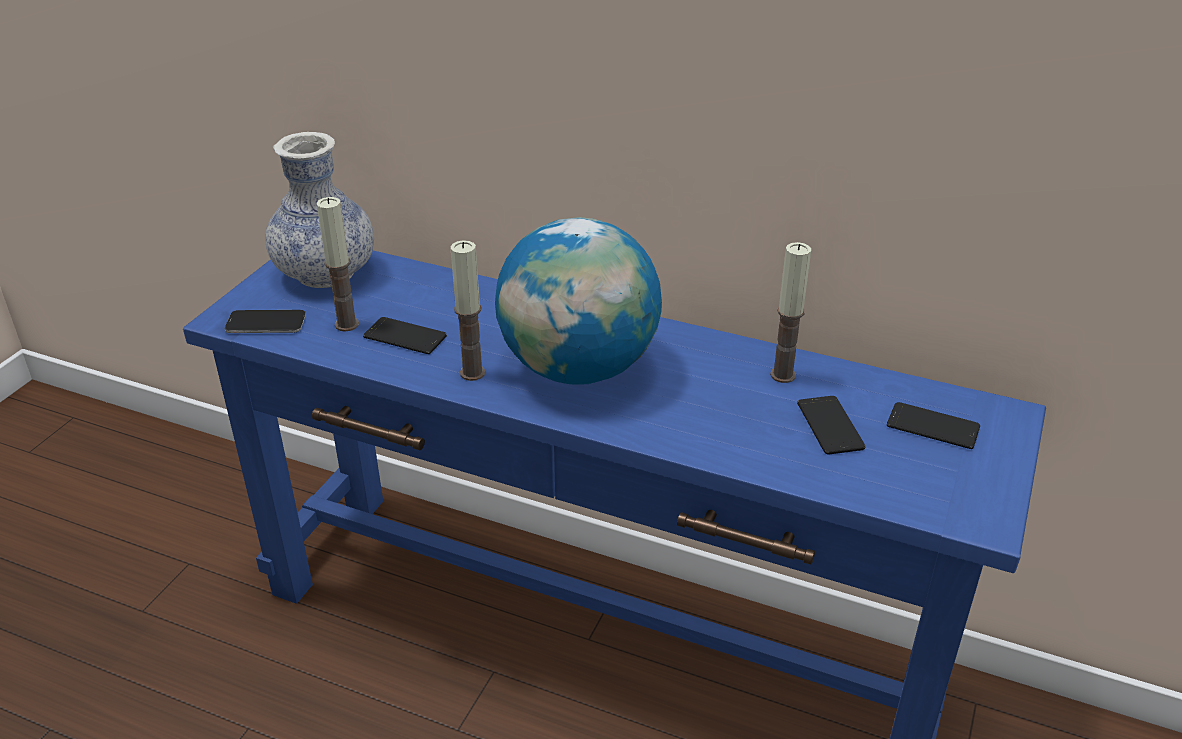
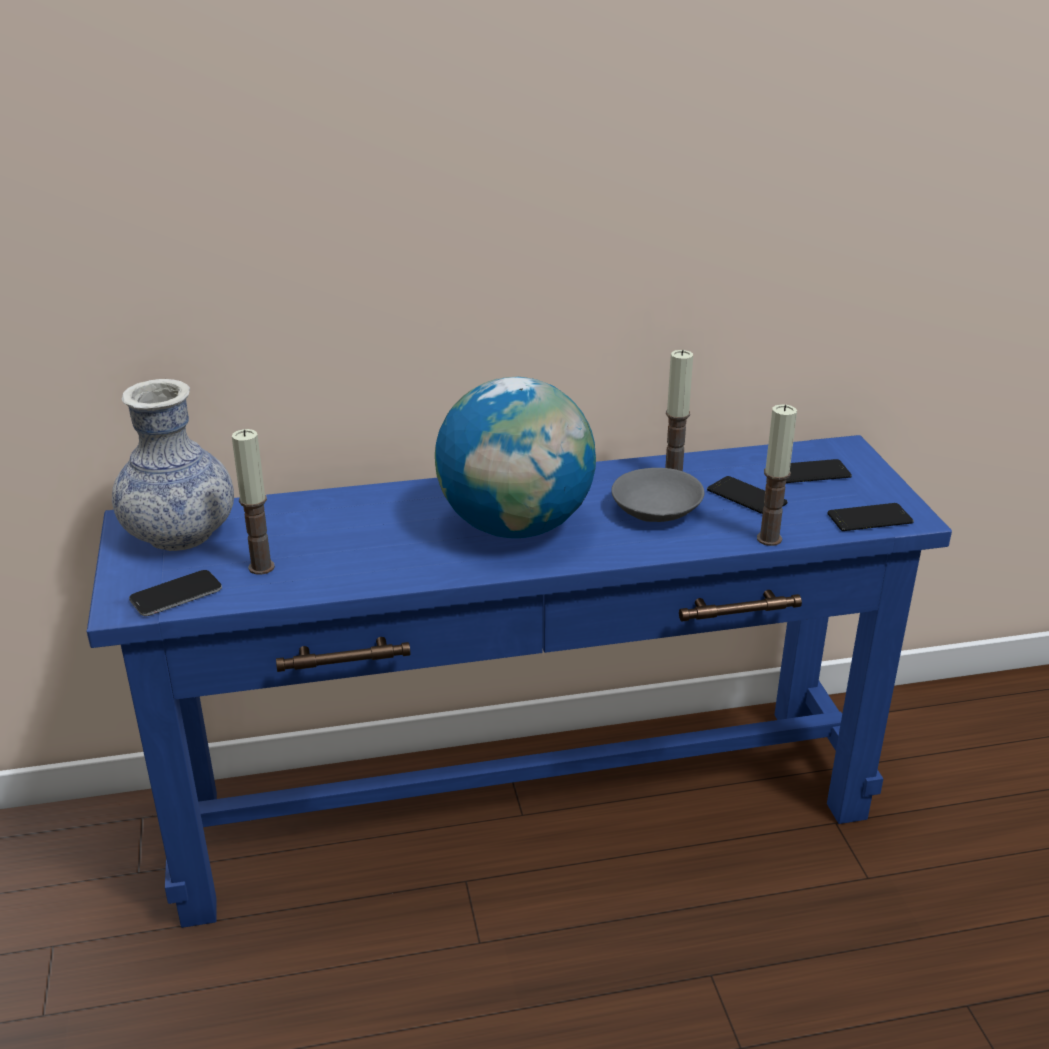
camera: 35 degrees left, 5 degrees down
phone [363,317,447,354] -> phone moved to [828,503,914,531]
candle [450,240,485,381] -> candle moved to [757,404,797,546]
none -> grey bowl [611,468,704,522]

